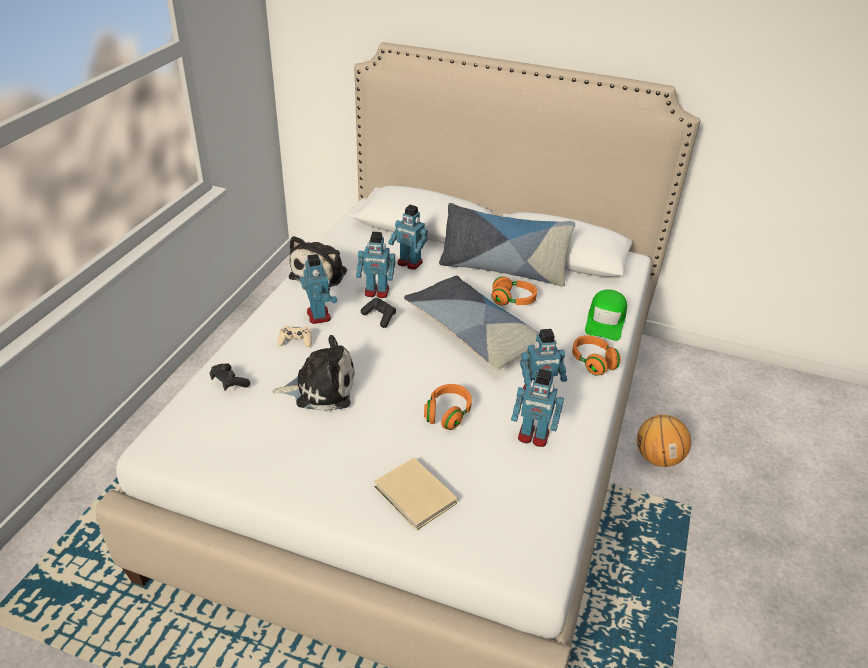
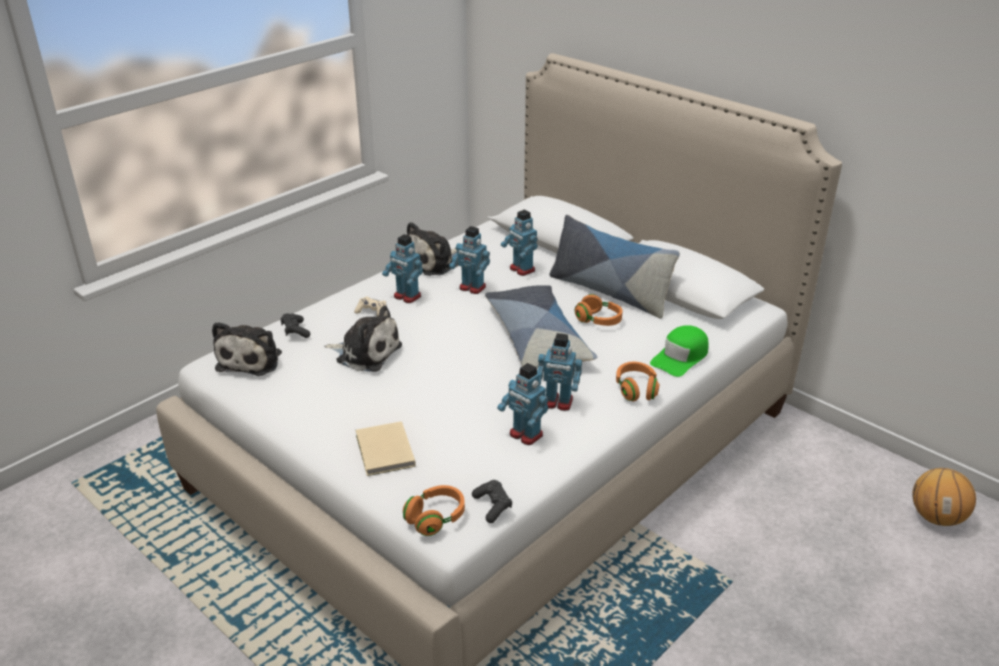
camera: 25 degrees right, 5 degrees down
toy robot [300,254,337,324] -> toy robot turned 120 degrees clockwise [382,234,423,303]
black game controller [361,298,396,328] -> black game controller moved to [472,480,512,523]
orange headphones [424,384,472,430] -> orange headphones moved to [403,485,465,536]
basketball [637,415,691,467] -> basketball moved to [912,468,976,526]
none -> plush toy [212,322,282,376]

